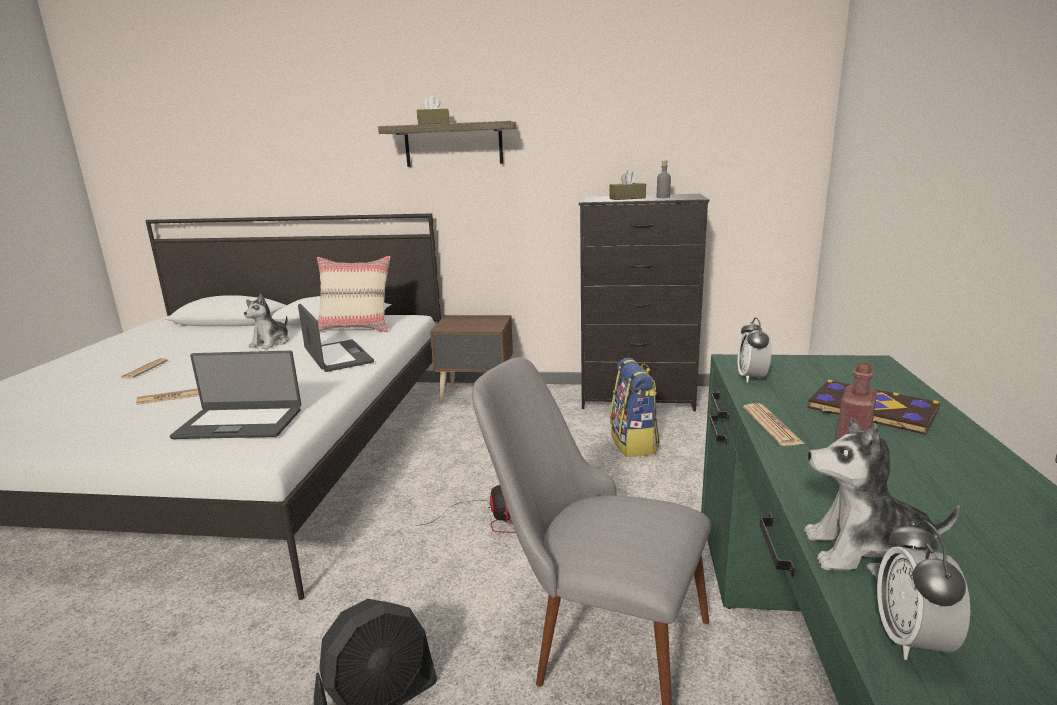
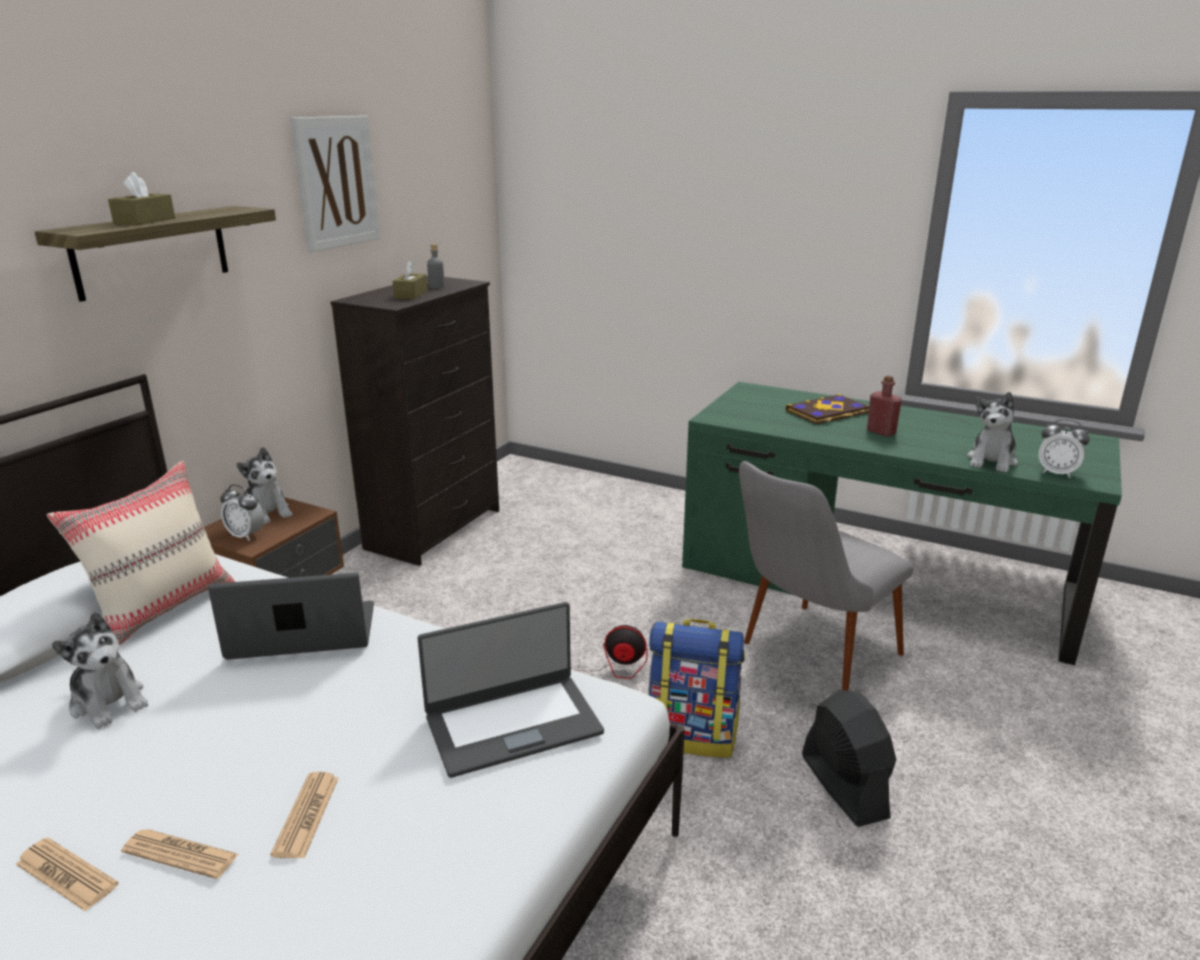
camera: 70 degrees left, 5 degrees up
laptop [170,351,301,439] -> laptop turned 45 degrees clockwise [417,602,604,778]
backpack [610,358,660,457] -> backpack moved to [648,619,745,758]
alarm clock [738,317,772,383] -> alarm clock moved to [220,485,264,541]
newspaper [743,403,804,446] -> newspaper moved to [121,829,239,879]
none -> plush toy [236,447,293,524]
none -> picture [291,116,381,252]

